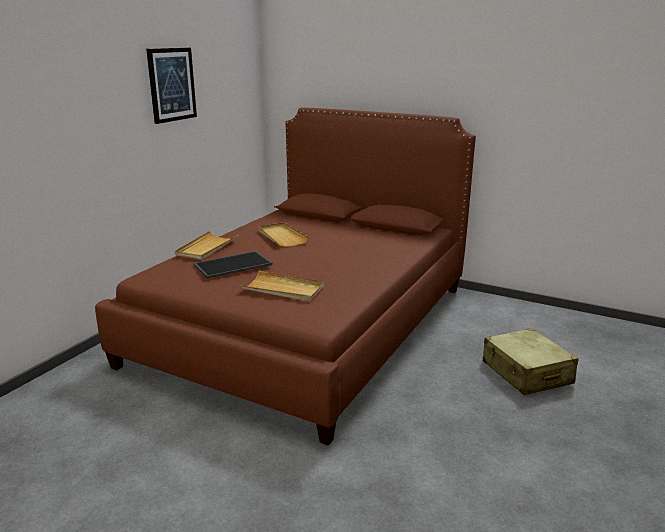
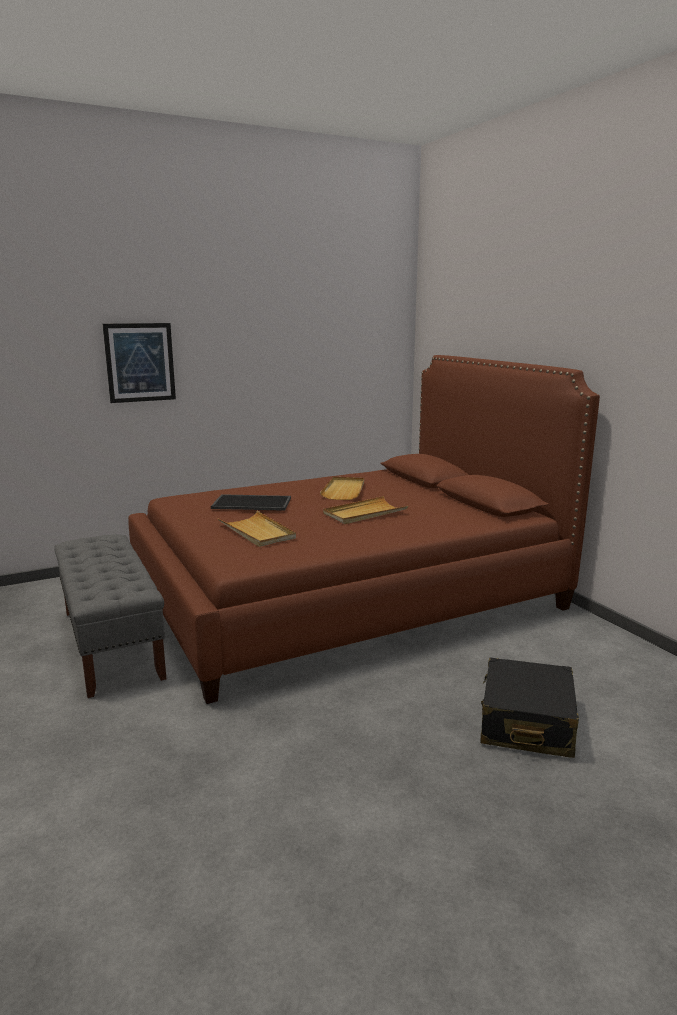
camera: 35 degrees right, 5 degrees down
picture [146,48,197,124] -> picture moved to [103,323,176,403]
beige tray [175,231,238,260] -> beige tray moved to [323,496,408,524]
beige suitcase [483,328,579,395] -> black suitcase [481,658,579,758]
none -> grey bench [54,534,166,698]

